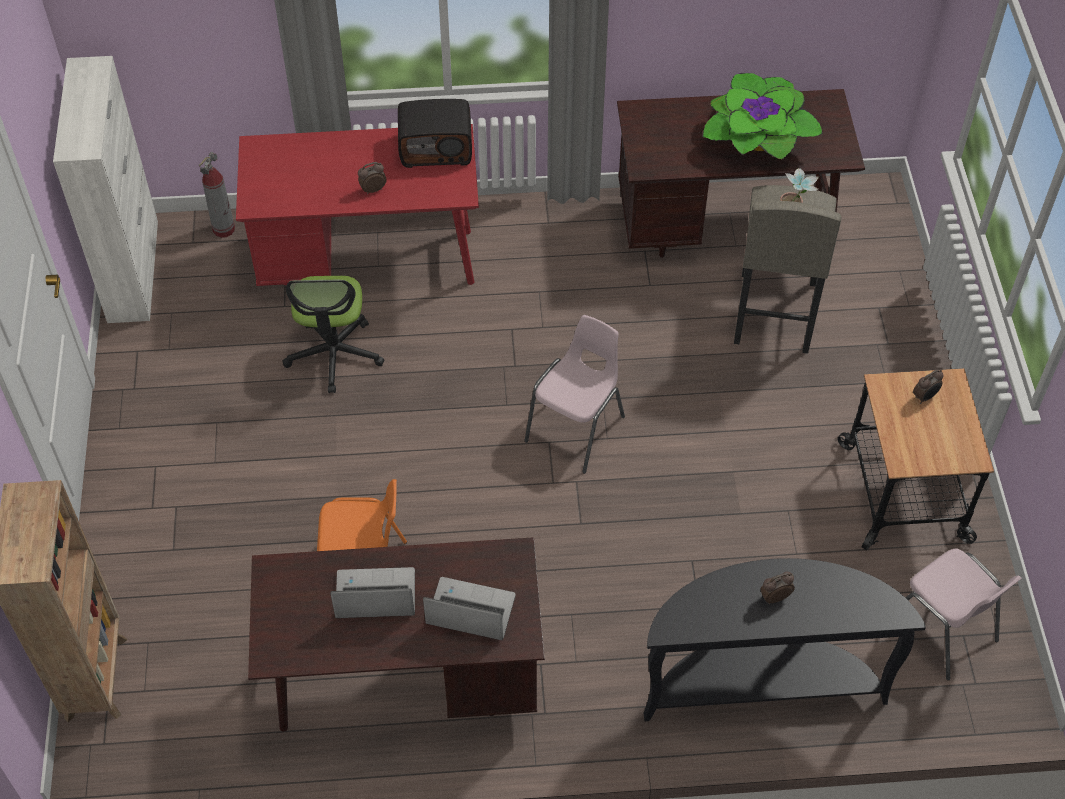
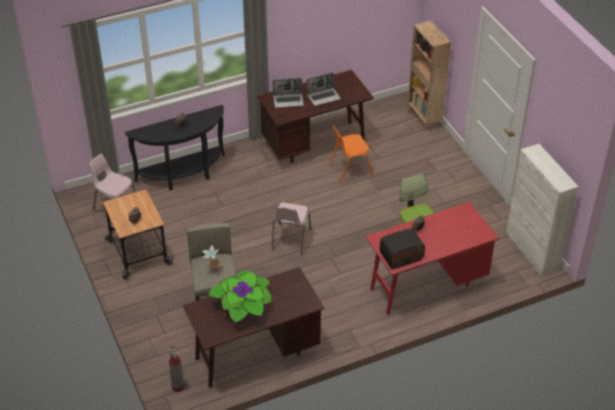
camera: 160 degrees right, 10 degrees down
fire extinguisher [199,152,235,238] -> fire extinguisher moved to [169,344,185,392]

